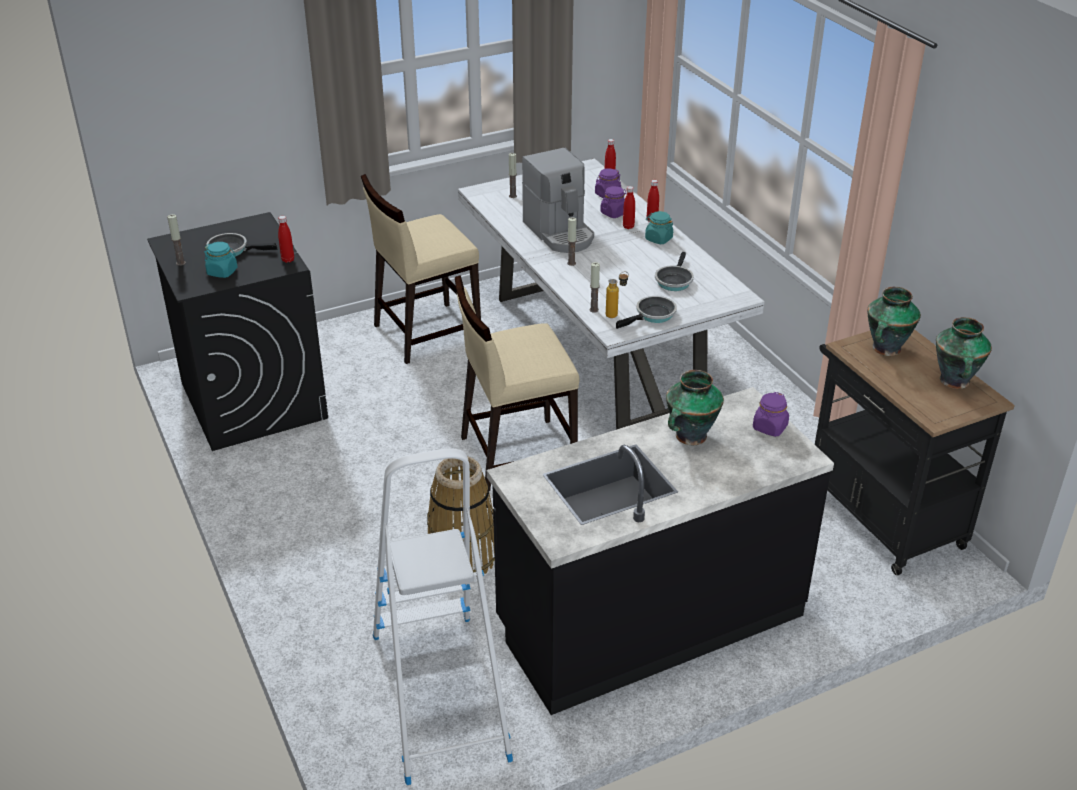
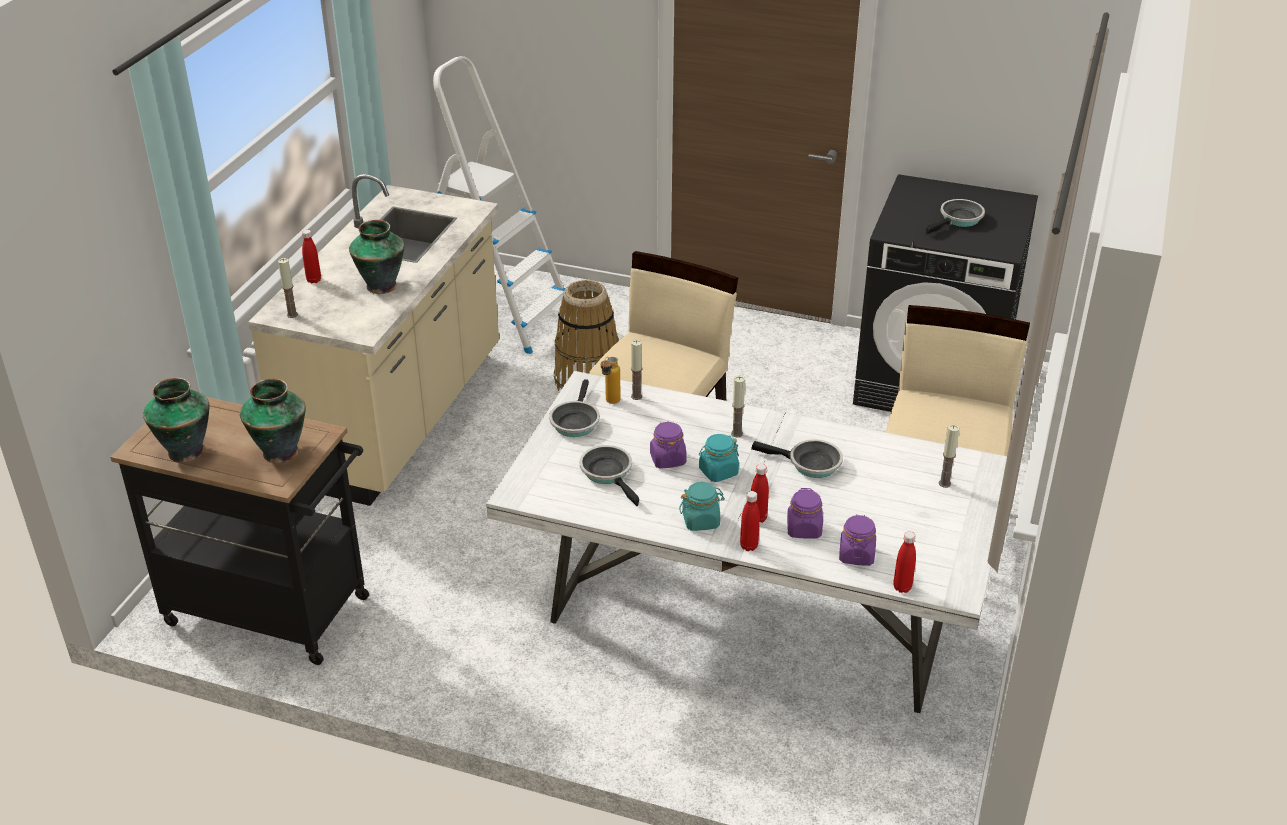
camera: 135 degrees right, 0 degrees up
candle [167,214,186,266] -> candle moved to [278,258,298,318]
turquoise jar [204,242,237,278] -> turquoise jar moved to [699,434,739,482]
red bottle [278,216,294,263] -> red bottle moved to [302,230,321,283]
black counter [487,387,834,715] -> beige counter [248,174,499,506]
coffee machine [522,148,594,253] -> frying pan [751,440,843,478]
purple jar [753,392,789,437] -> purple jar moved to [650,421,686,469]

